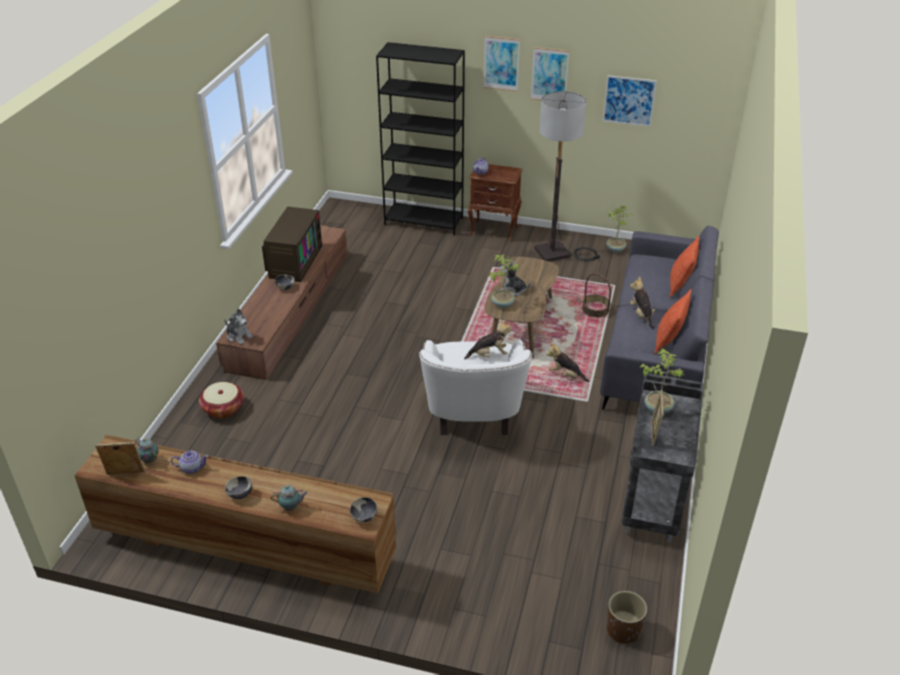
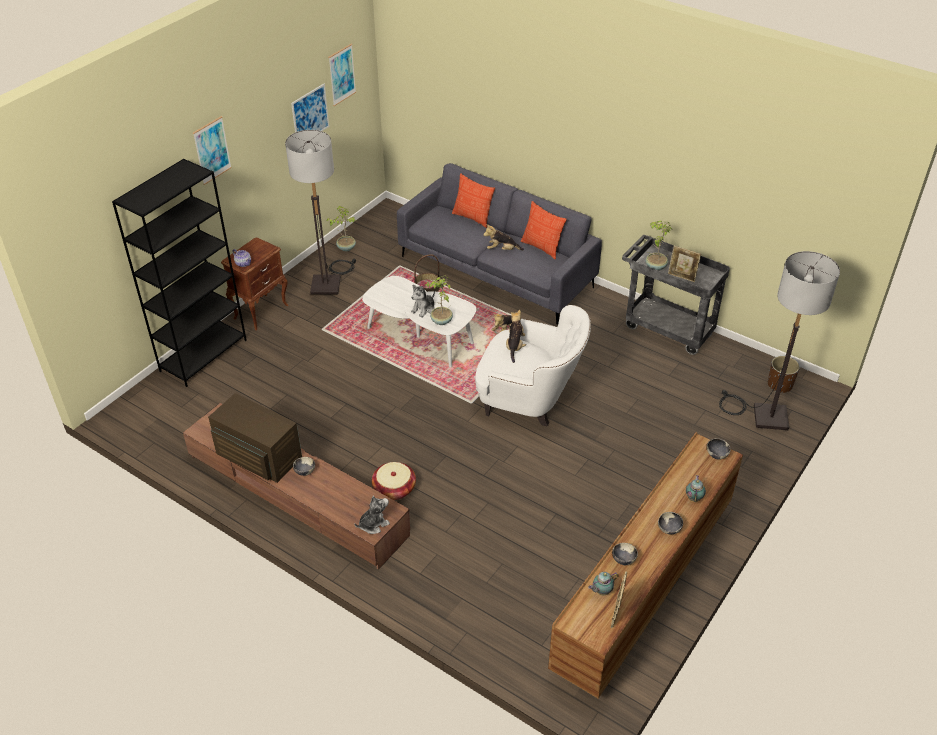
camera: 70 degrees left, 5 degrees up
teapot [171,451,208,474] -> bowl [612,543,638,565]
basket [199,382,244,418] -> basket moved to [372,462,416,500]
brown coffee table [485,257,559,358] -> white coffee table [362,276,476,368]
picture [531,47,569,100] -> picture moved to [328,44,356,106]
none -> floor lamp [719,251,840,430]

